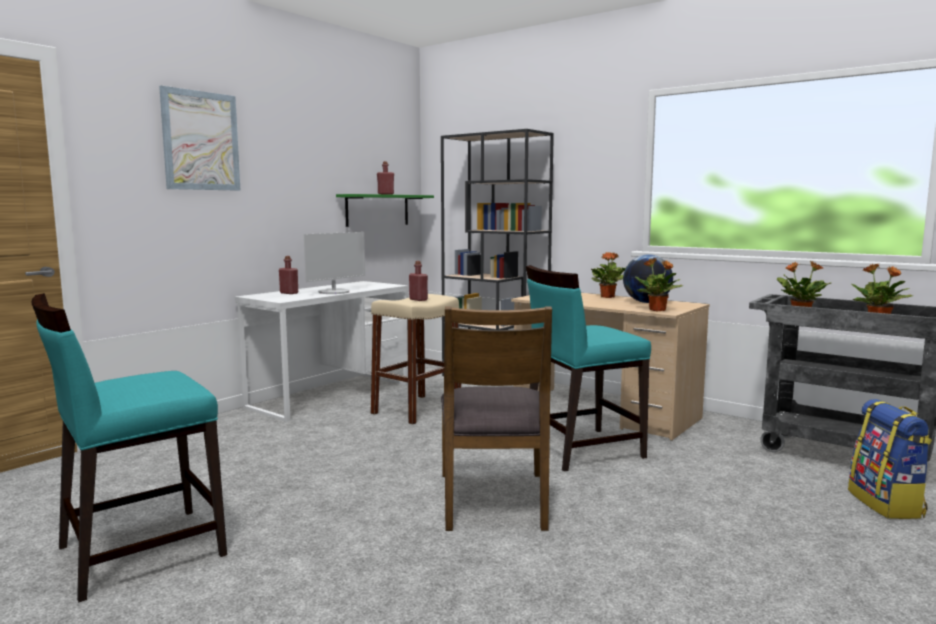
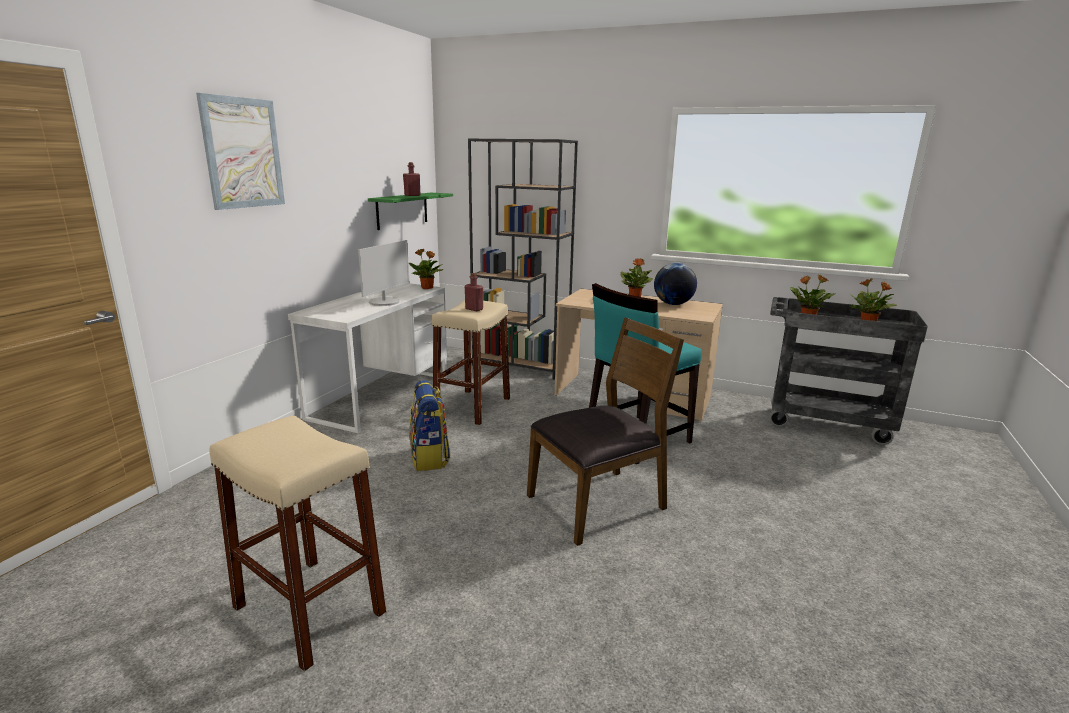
camera: 15 degrees left, 10 degrees up
turquoise chair [31,293,227,603] -> beige stool [210,415,386,672]
red bottle [279,256,298,294] -> none
brown chair [441,306,552,531] -> brown chair turned 105 degrees counterclockwise [527,317,684,546]
potted plant [635,258,683,311] -> potted plant moved to [409,249,443,289]
backpack [848,399,932,519] -> backpack moved to [409,380,450,471]

